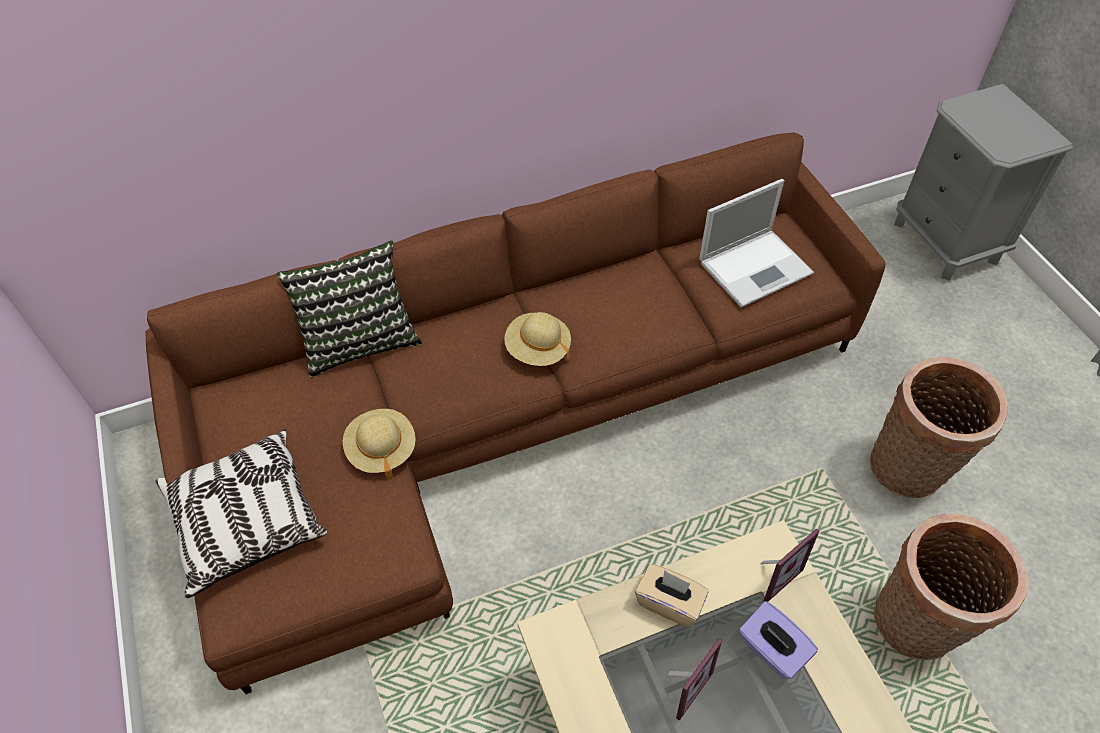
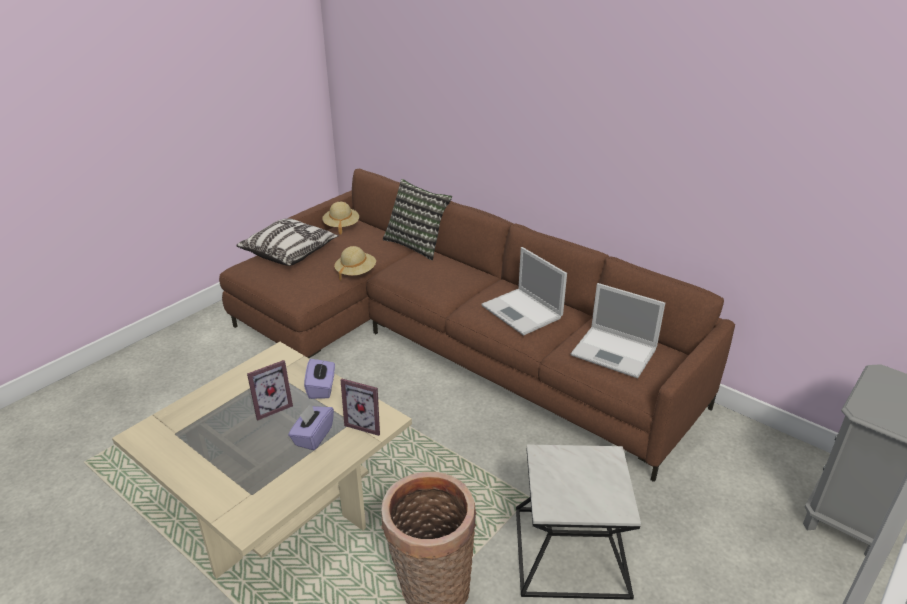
camera: 60 degrees right, 20 degrees down
beige hat [504,312,571,366] -> beige hat moved to [322,202,359,234]
beige tissue box [635,564,709,627] -> purple tissue box [304,359,335,399]
picture frame [667,638,722,721] -> picture frame turned 45 degrees counterclockwise [247,360,293,421]
basket [870,357,1008,498] -> side table [516,444,641,600]
none -> laptop [481,247,567,336]

